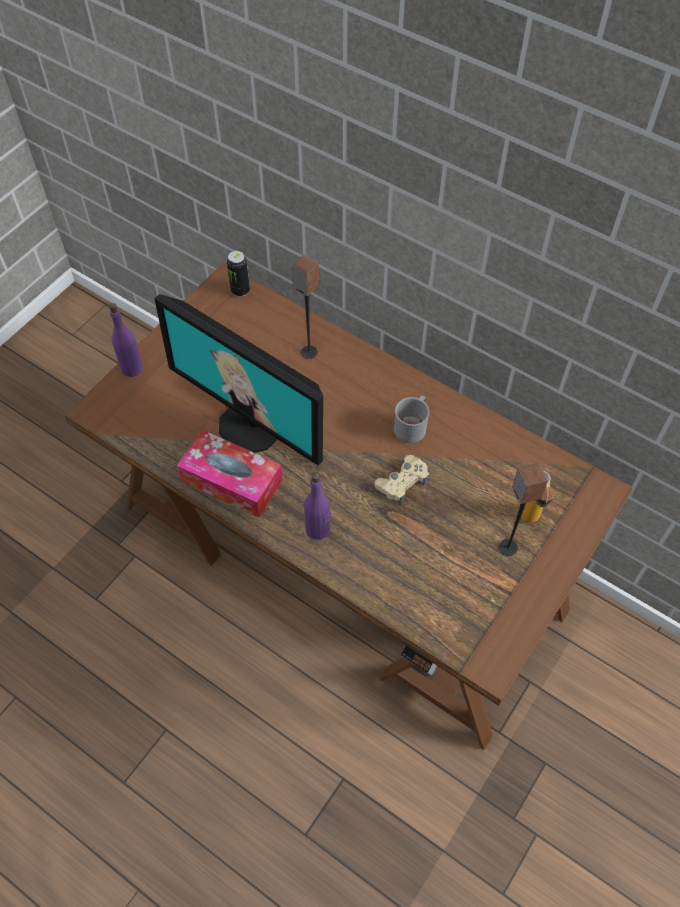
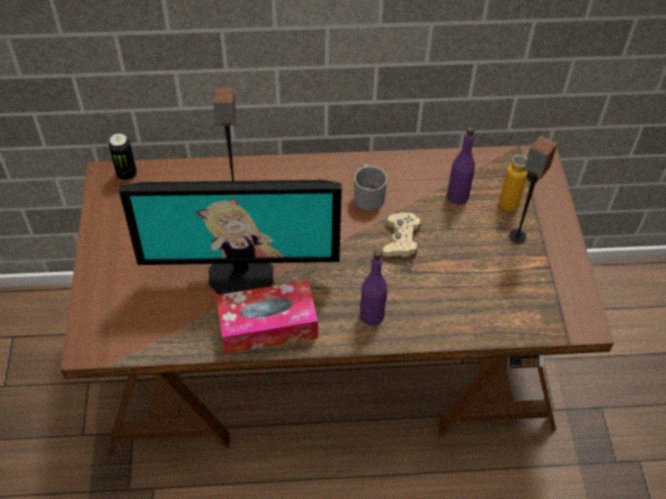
camera: 40 degrees left, 5 degrees down
purple bottle [109,303,143,377] -> purple bottle moved to [447,127,475,205]

